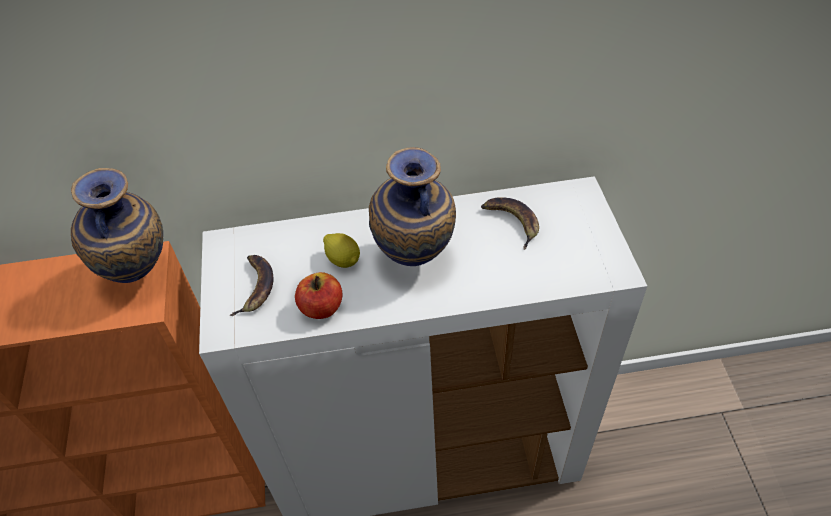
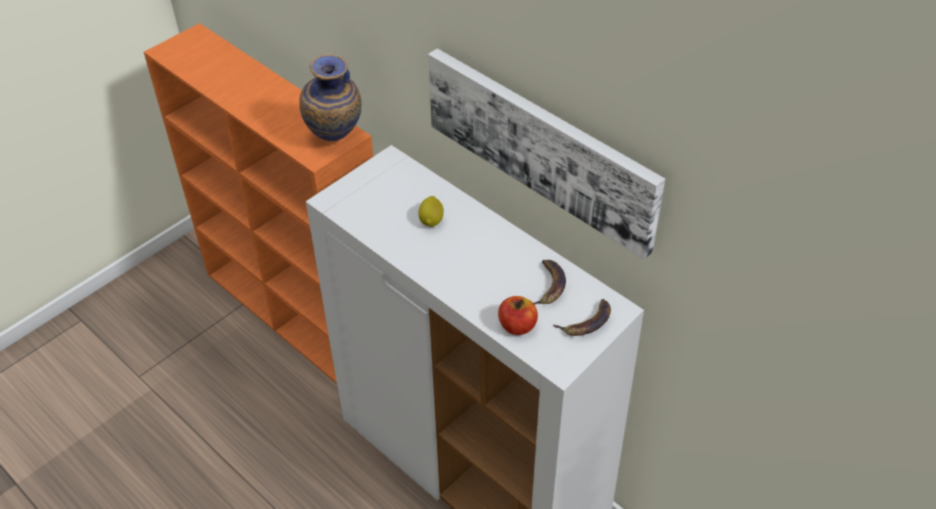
camera: 50 degrees right, 5 degrees down
banana [229,255,274,316] -> banana moved to [553,299,611,336]
apple [295,272,342,319] -> apple moved to [498,296,538,335]
vase [369,147,456,266] -> none
none -> picture [428,48,665,259]

